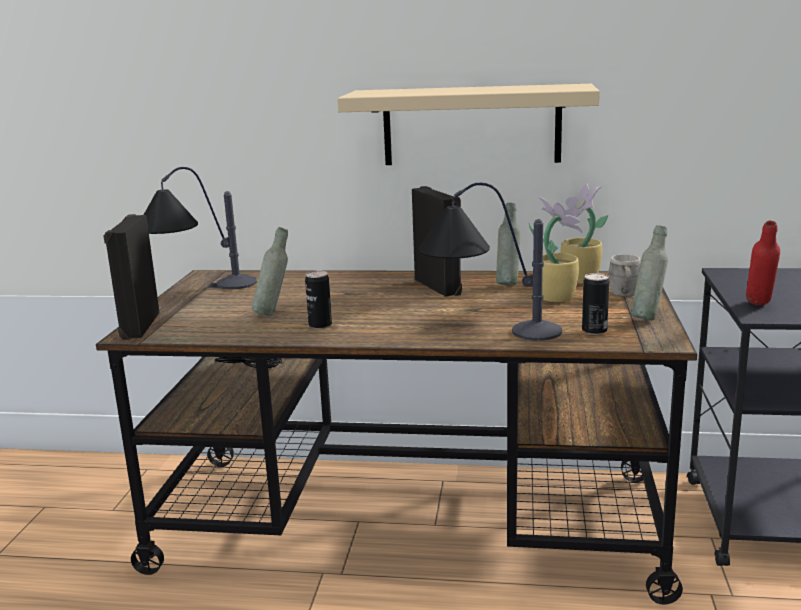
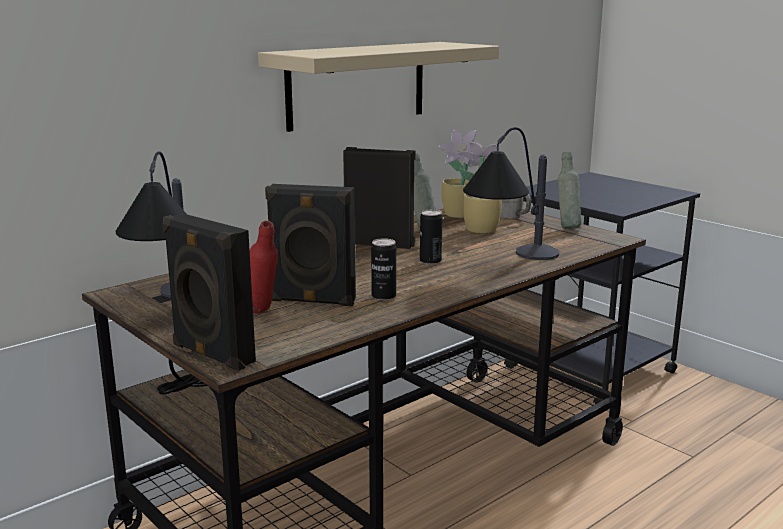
camera: 50 degrees left, 0 degrees up
grey bottle [252,227,288,316] -> black speaker [265,184,356,306]
can [582,273,609,335] -> can moved to [420,210,442,264]
red bottle [746,221,780,305] -> red bottle moved to [250,221,278,314]

